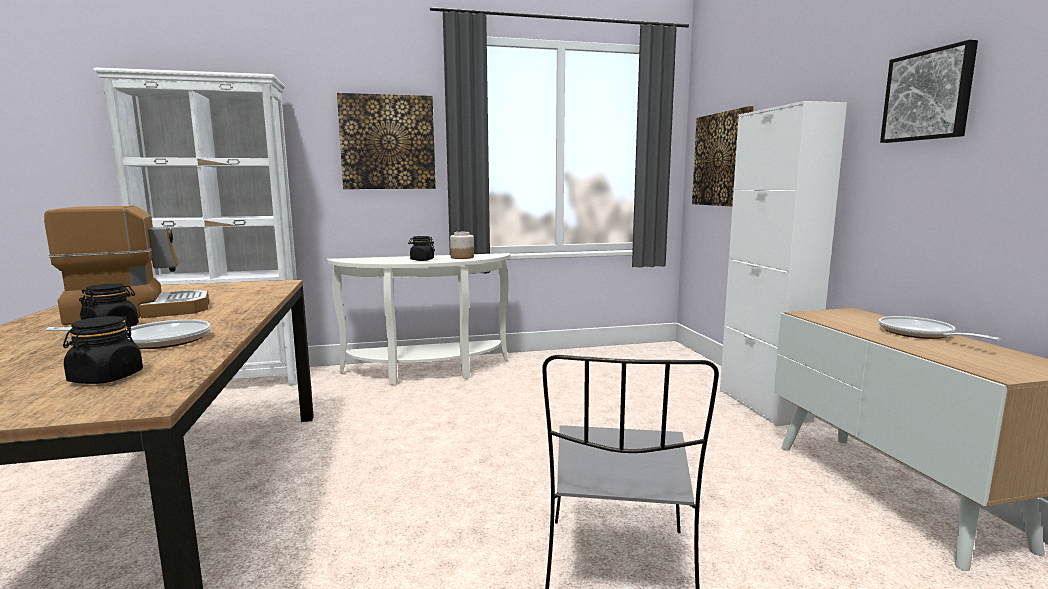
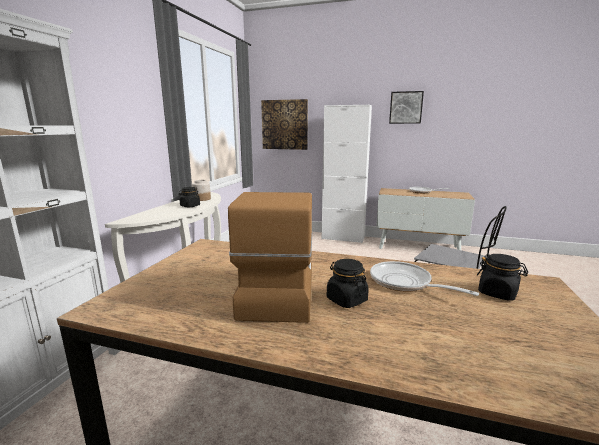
camera: 60 degrees left, 5 degrees up
frying pan [46,319,210,349] -> frying pan turned 60 degrees counterclockwise [370,261,479,296]
picture [337,93,436,189] -> none

